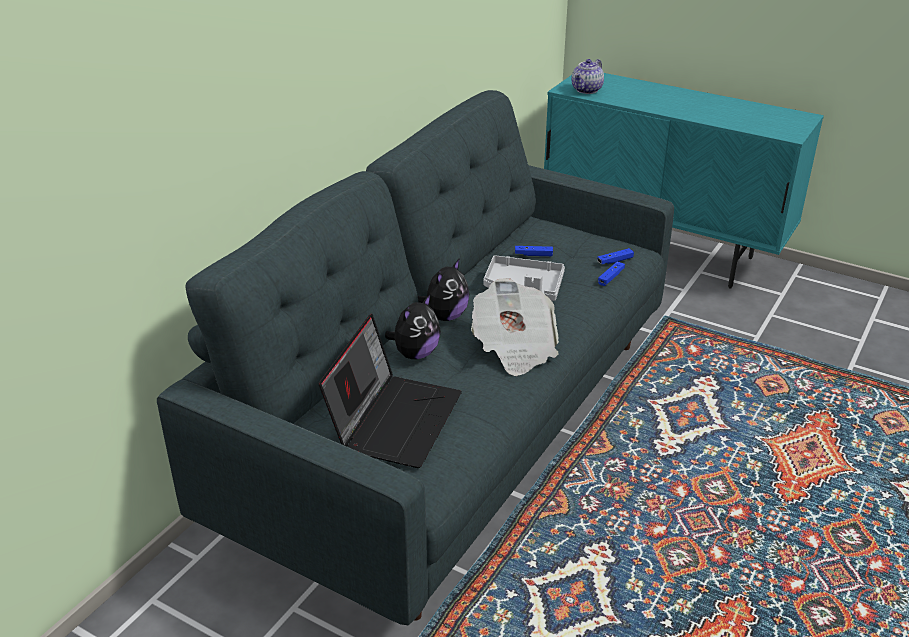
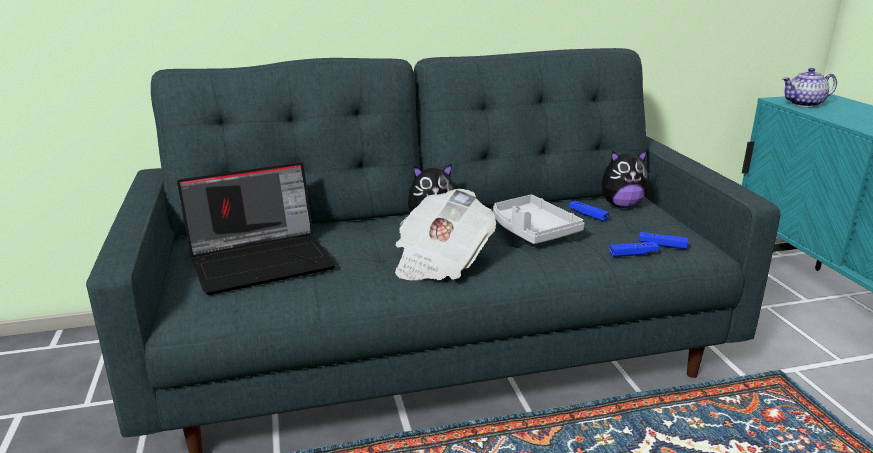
camera: 45 degrees right, 10 degrees down
plush toy [385,294,441,359] -> plush toy moved to [601,150,649,208]

